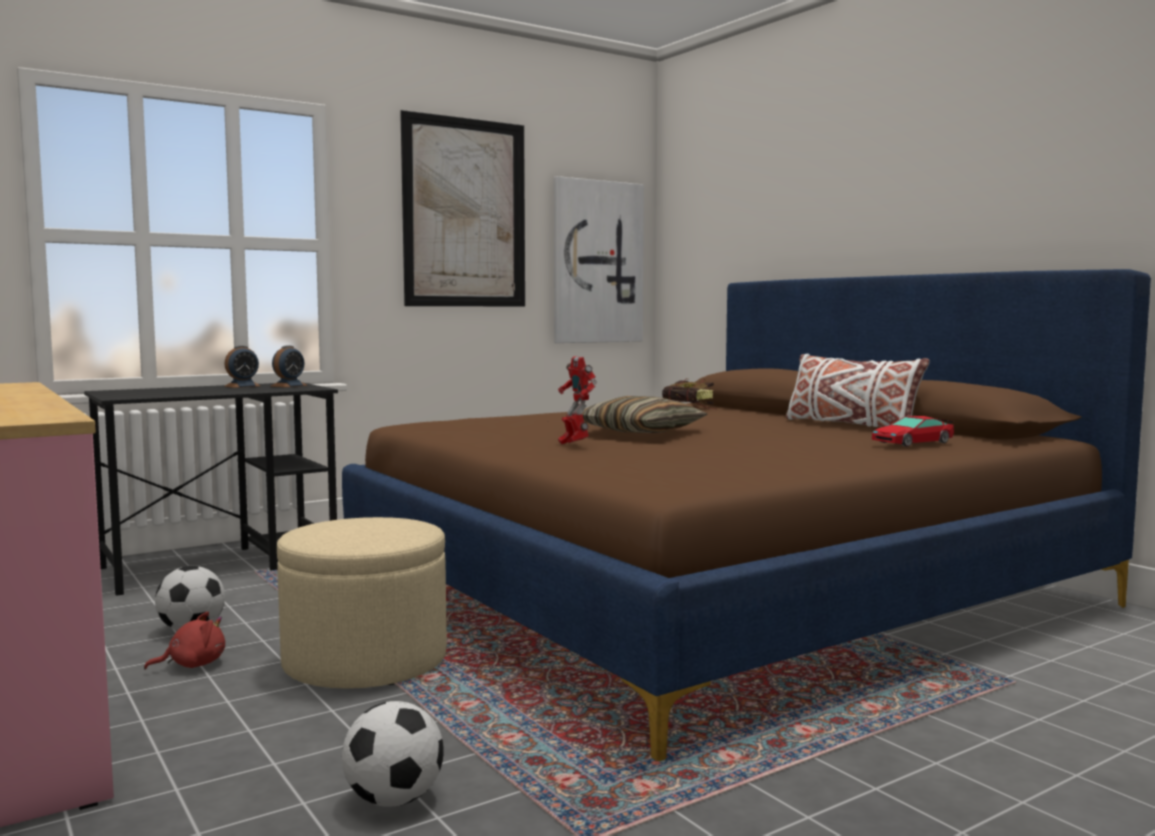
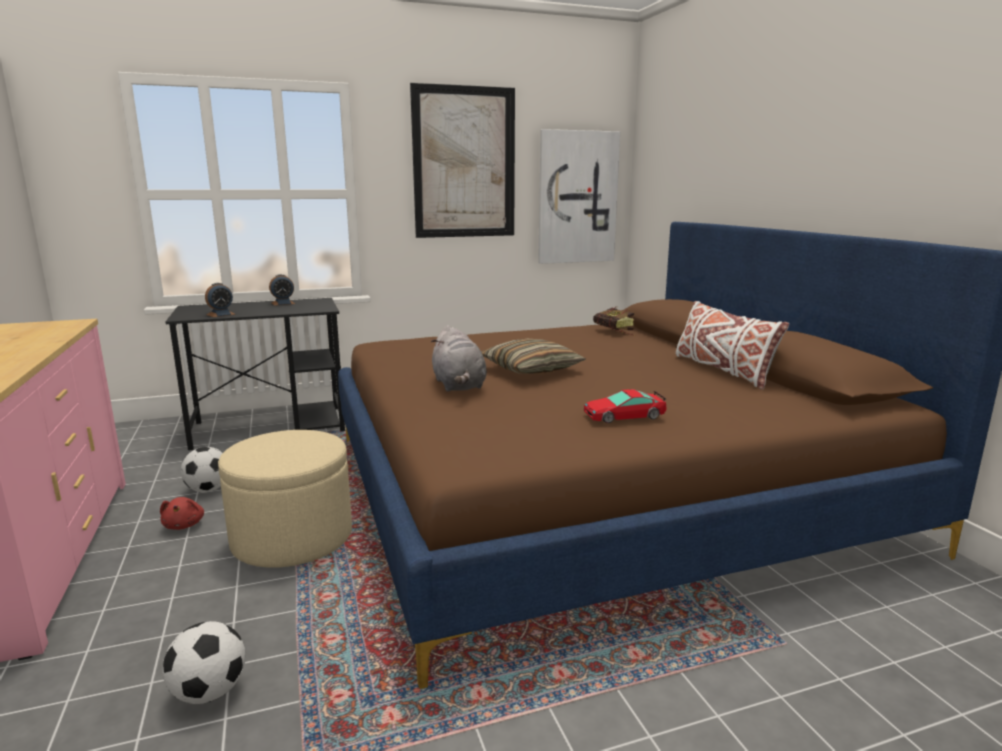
camera: 15 degrees right, 10 degrees up
red plush toy [144,612,225,670] -> red plush toy turned 90 degrees clockwise [160,497,204,530]
alarm clock [270,345,308,387] -> alarm clock moved to [205,283,235,317]
toy robot [558,356,597,444] -> grey plush toy [431,325,487,392]
toy car [871,416,954,447] -> toy car moved to [584,389,667,423]

